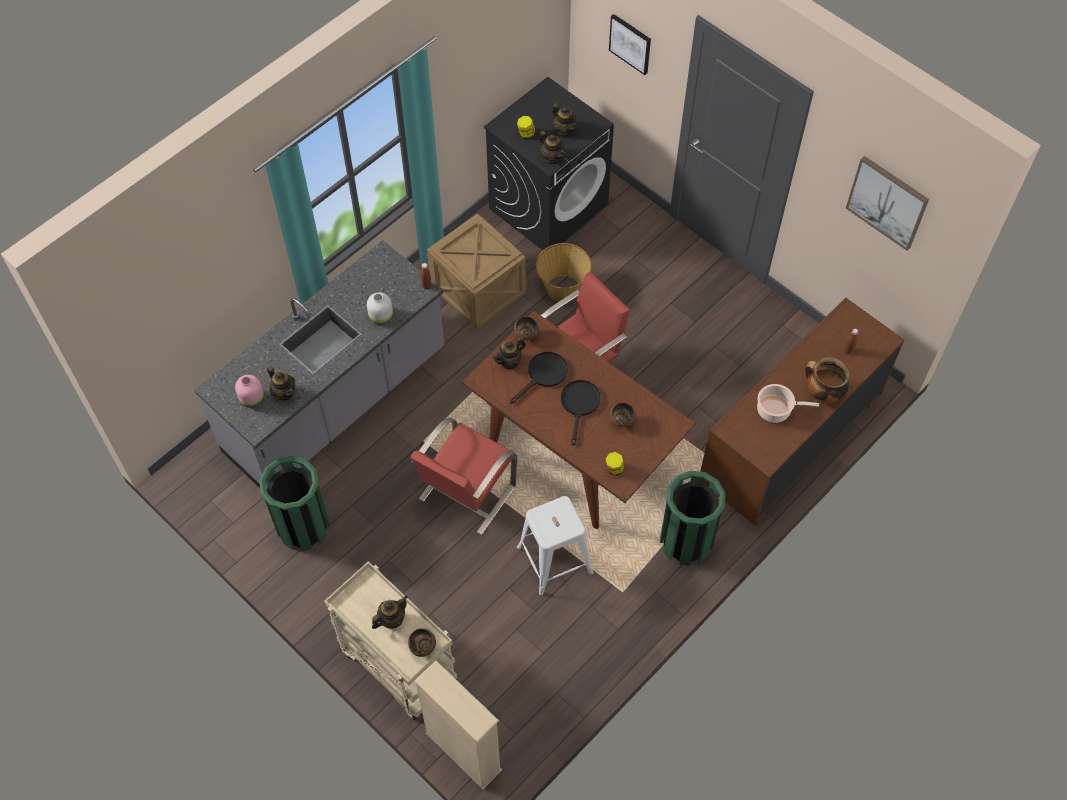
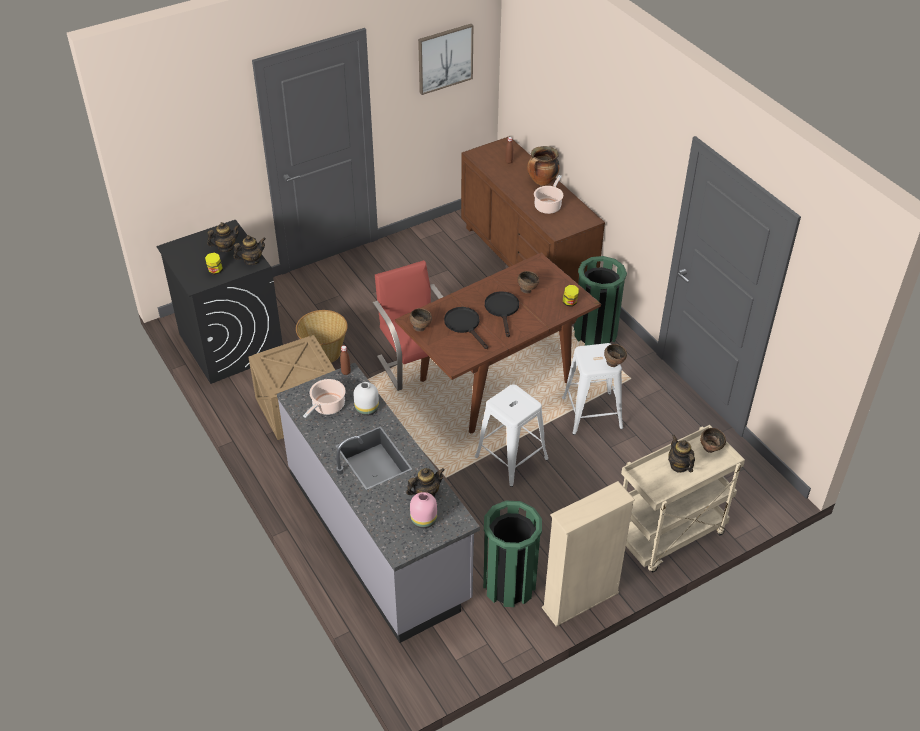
camera: 75 degrees left, 15 degrees down
red chair [410,417,517,535] -> white stool [475,384,549,487]
beige bookcase [414,660,502,789] -> beige bookcase moved to [542,481,635,627]
teapot [493,336,526,370] -> none
black frying pan [561,380,601,446] -> black frying pan turned 60 degrees clockwise [485,291,519,337]
picture [609,14,651,75] -> none
none -> cooking pot [303,379,346,418]
none -> brown bowl [604,344,627,367]

